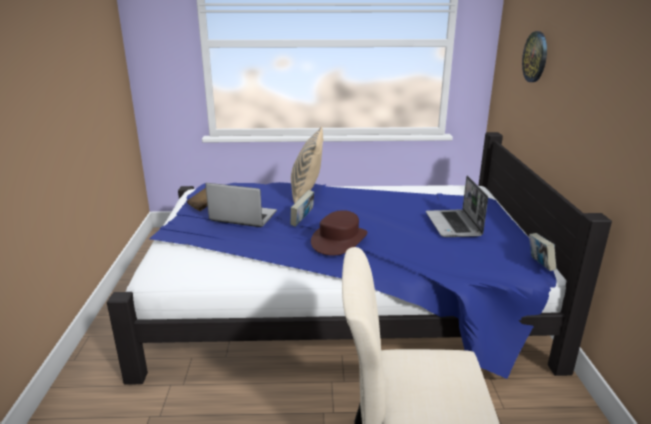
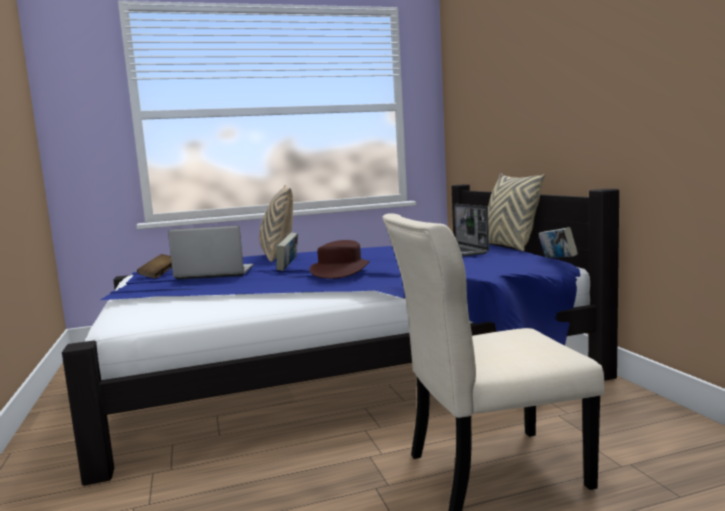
camera: 15 degrees left, 15 degrees down
wall clock [522,31,547,82] -> none
none -> beige pillow [488,174,545,251]

